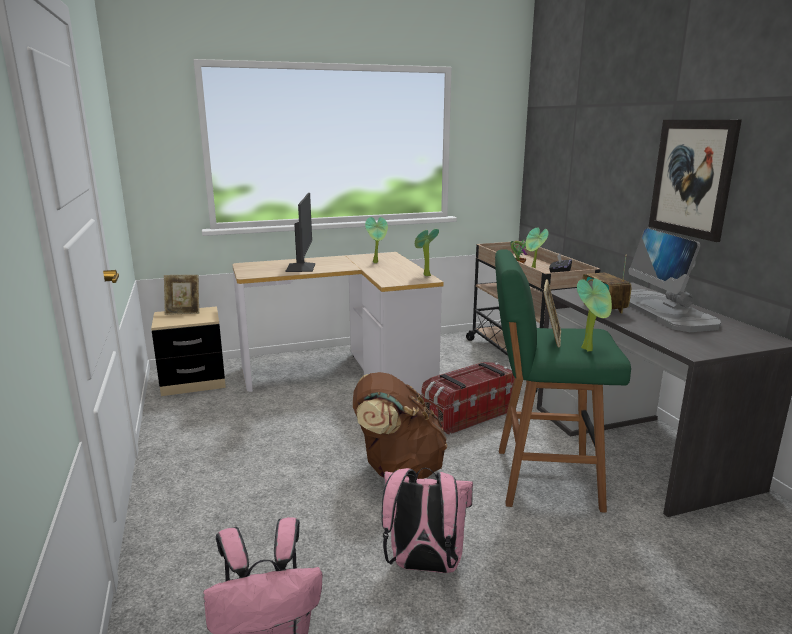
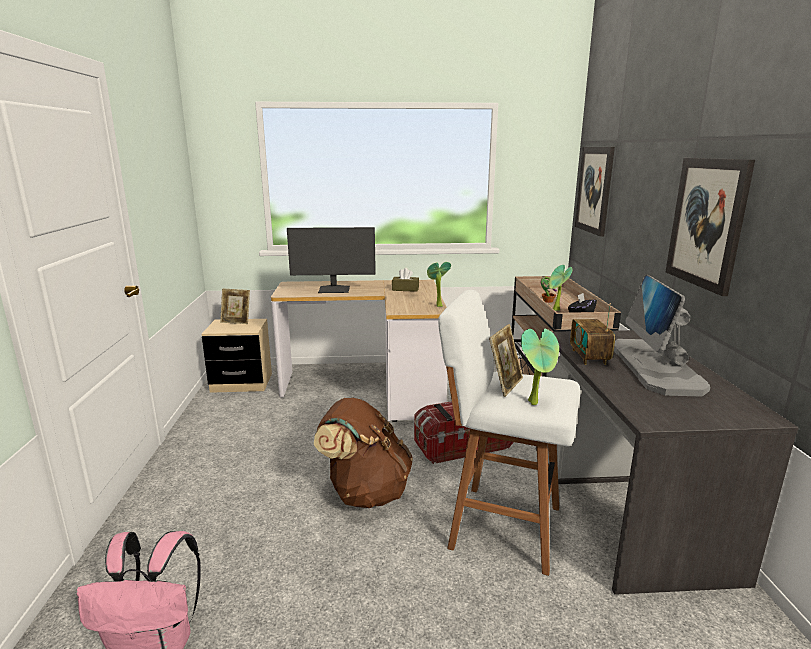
camera: 15 degrees right, 0 degrees up
monitor [285,193,315,272] -> monitor turned 75 degrees clockwise [287,227,376,293]
potted plant [365,217,388,263] -> brown tissue box [392,268,419,292]
pink backpack [381,468,473,573] -> none
green stool [495,249,631,513] -> white stool [438,290,581,576]
none -> picture [575,147,615,237]

